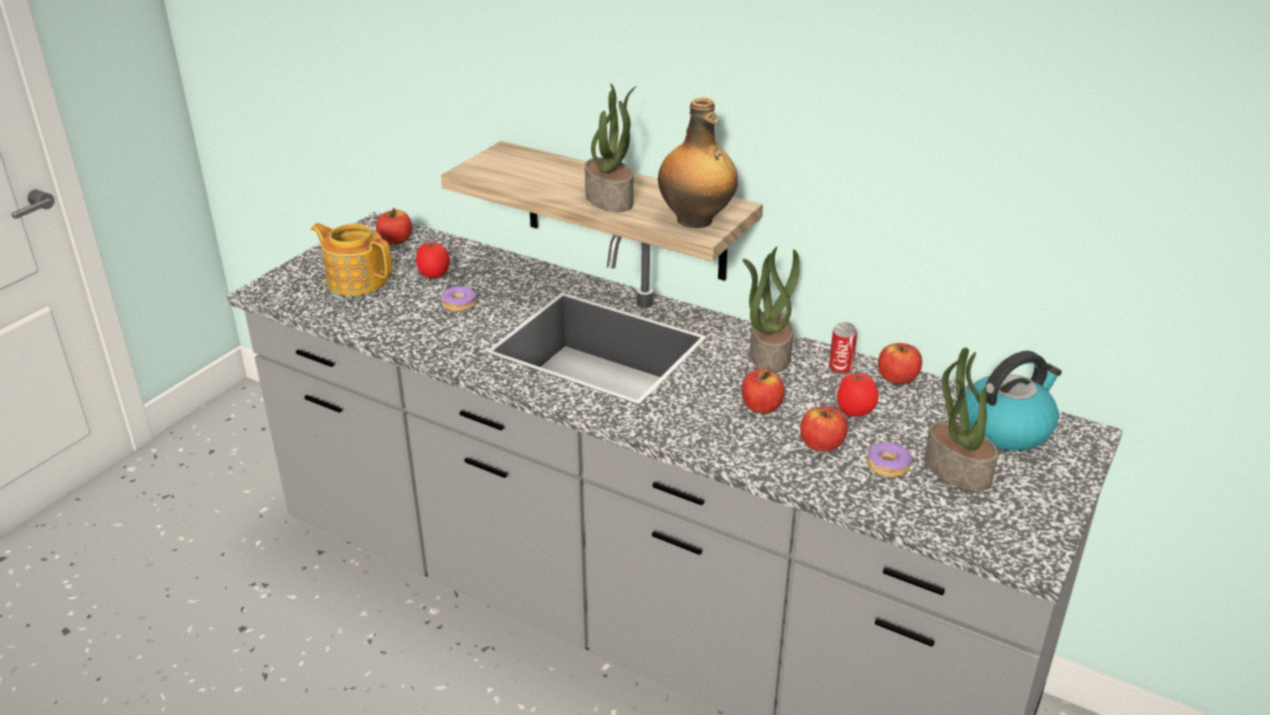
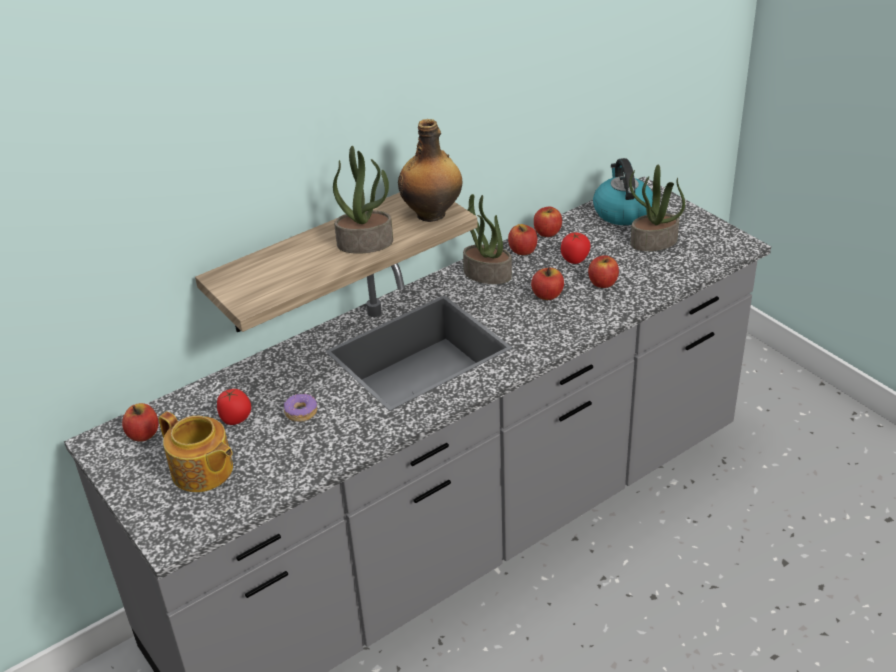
camera: 65 degrees left, 5 degrees up
teapot [311,223,392,296] -> teapot turned 105 degrees counterclockwise [159,411,233,492]
can [829,322,857,375] -> apple [508,224,537,255]
donut [867,442,912,478] -> none

